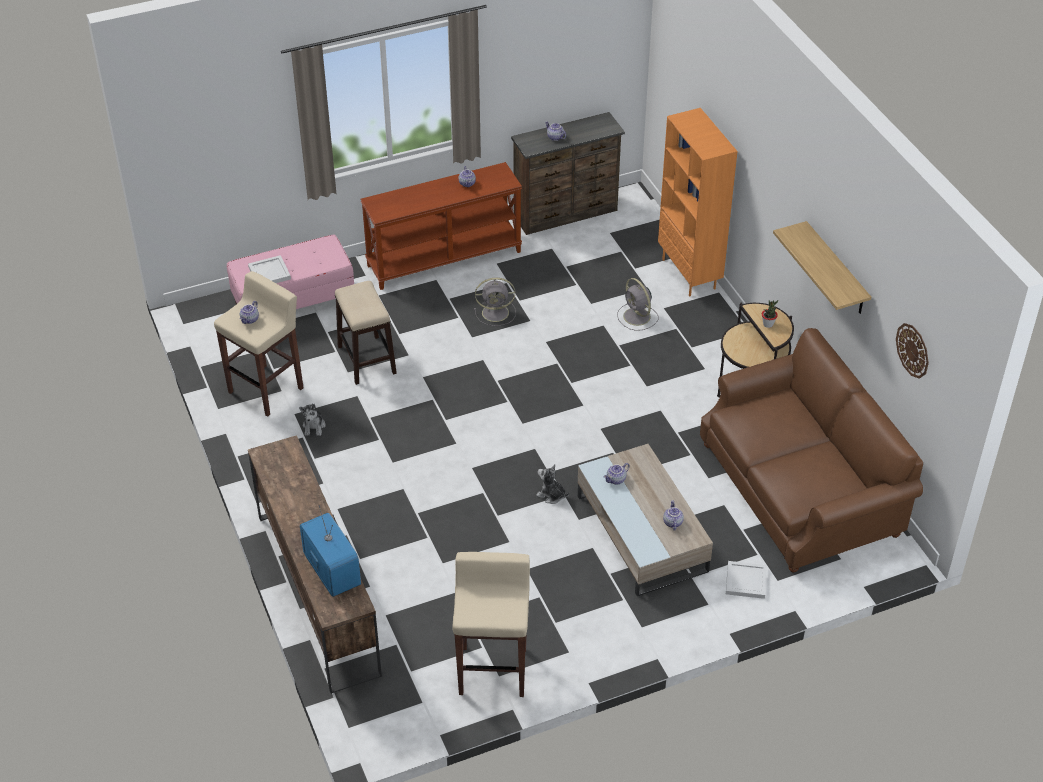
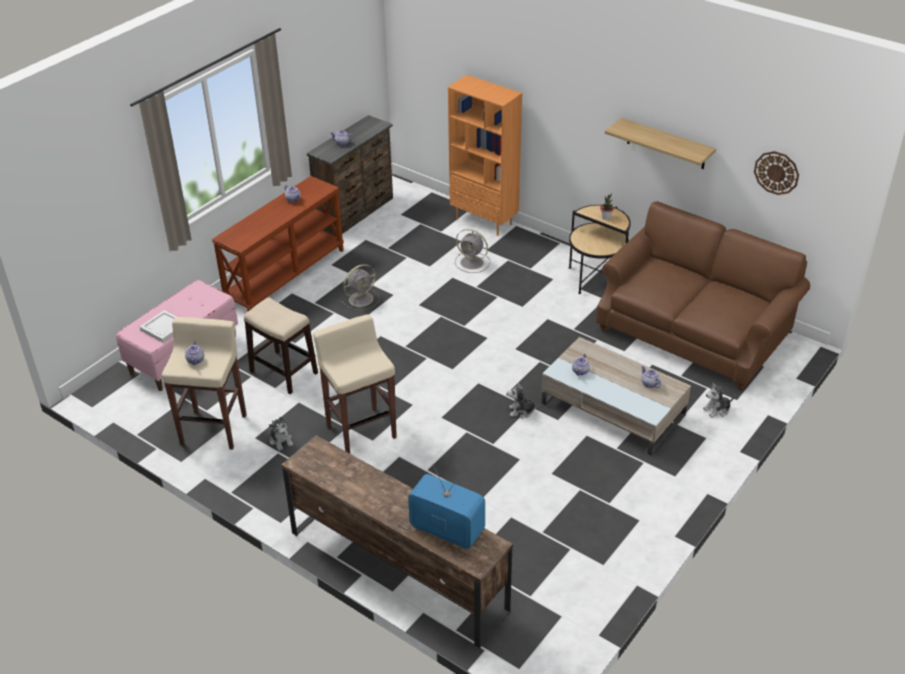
camera: 30 degrees left, 5 degrees down
beige stool [452,552,530,697] -> beige stool moved to [313,314,397,453]
white tray [726,561,767,599] -> plush toy [703,382,735,418]

